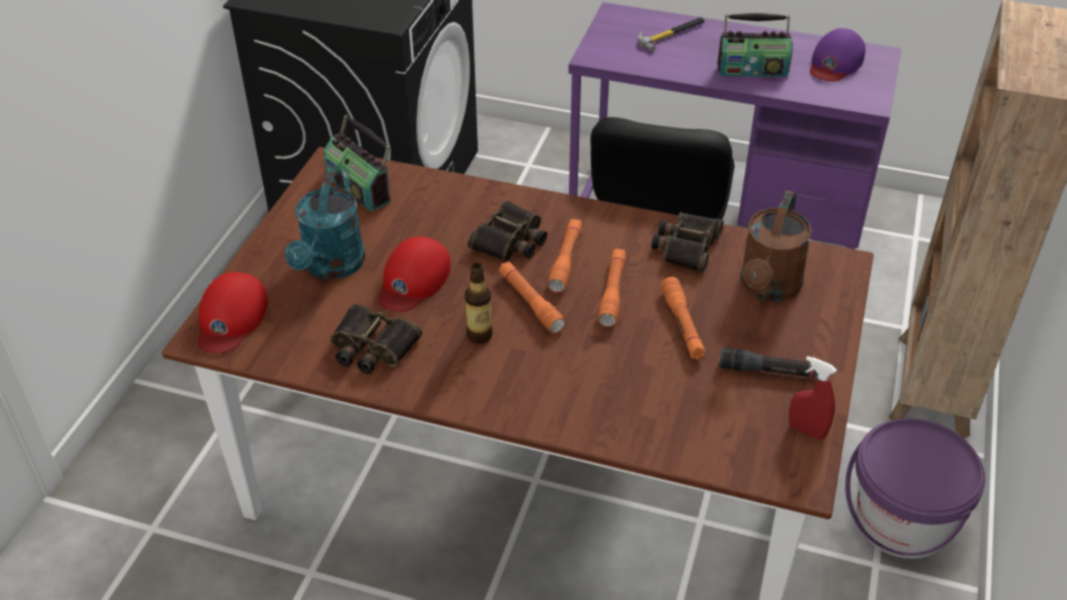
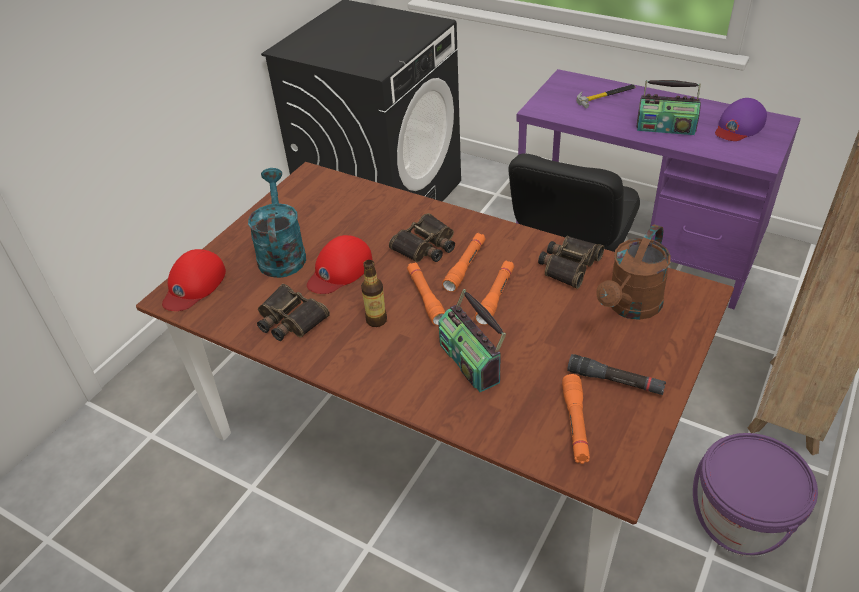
camera: 15 degrees right, 0 degrees up
turquoise watering can [285,170,366,280] -> turquoise watering can turned 150 degrees clockwise [248,168,306,278]
radio [323,115,391,211] -> radio moved to [438,289,506,392]
orange flashlight [661,277,705,359] -> orange flashlight moved to [562,374,590,464]
red spray bottle [789,356,837,439] -> none

